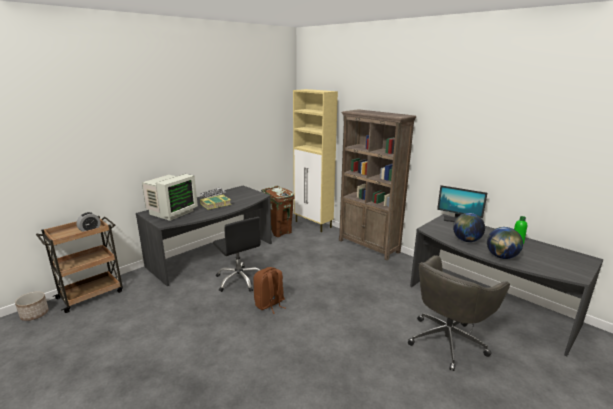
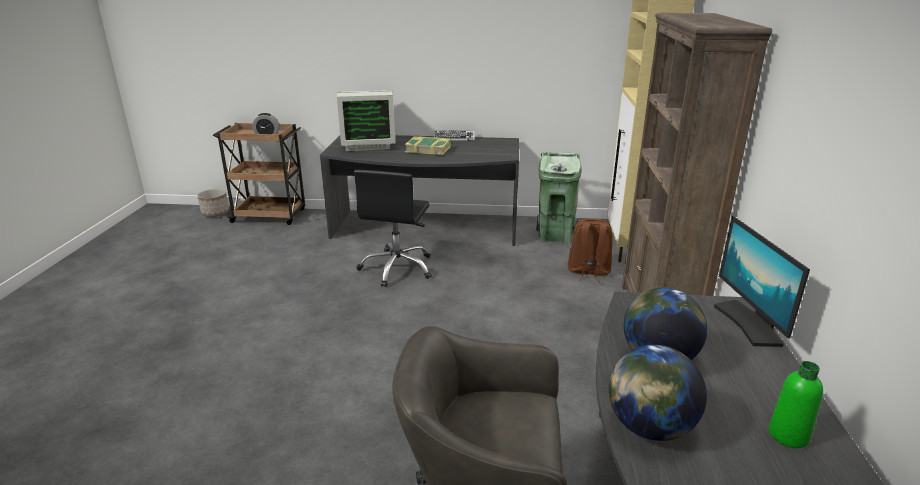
camera: 50 degrees right, 5 degrees up
brown backpack [253,267,285,314] -> brown backpack moved to [568,219,613,283]
brown trash can [261,186,295,237] -> green trash can [536,152,581,244]

